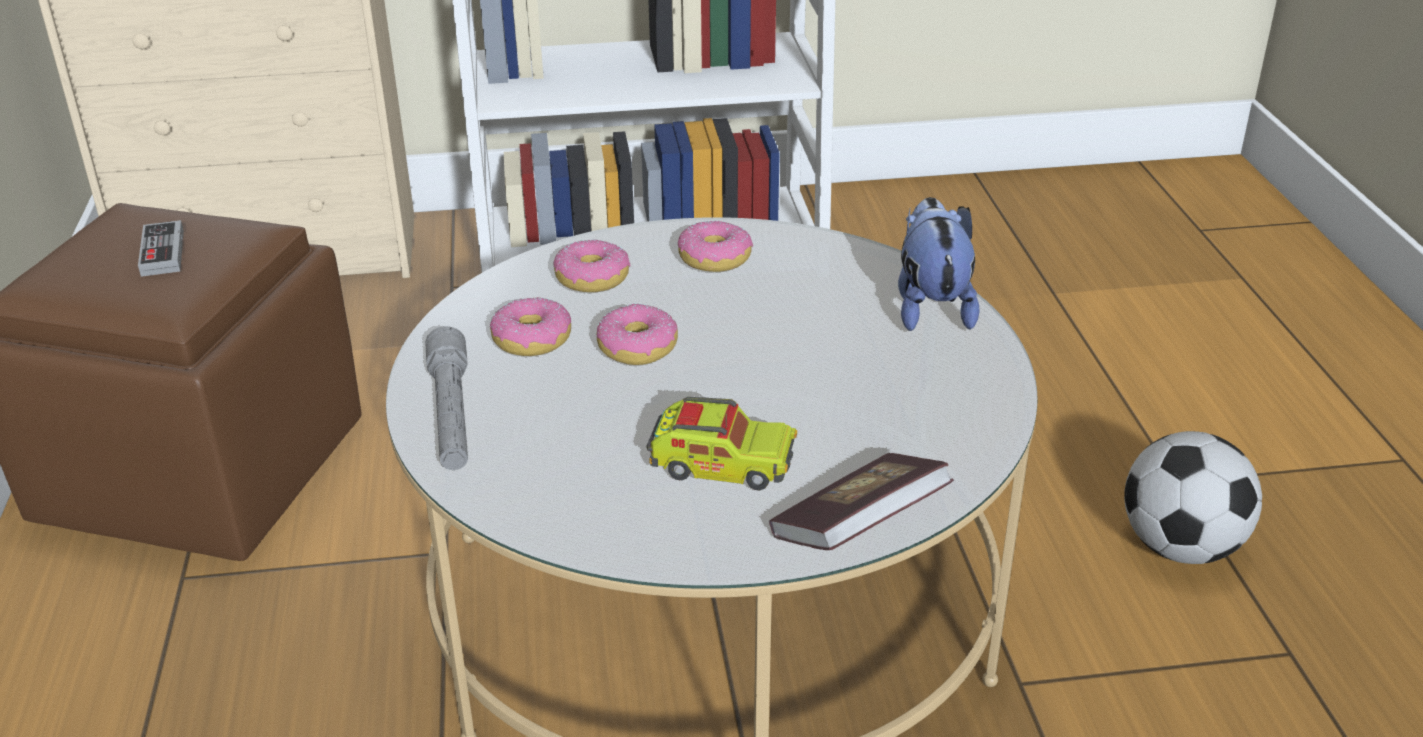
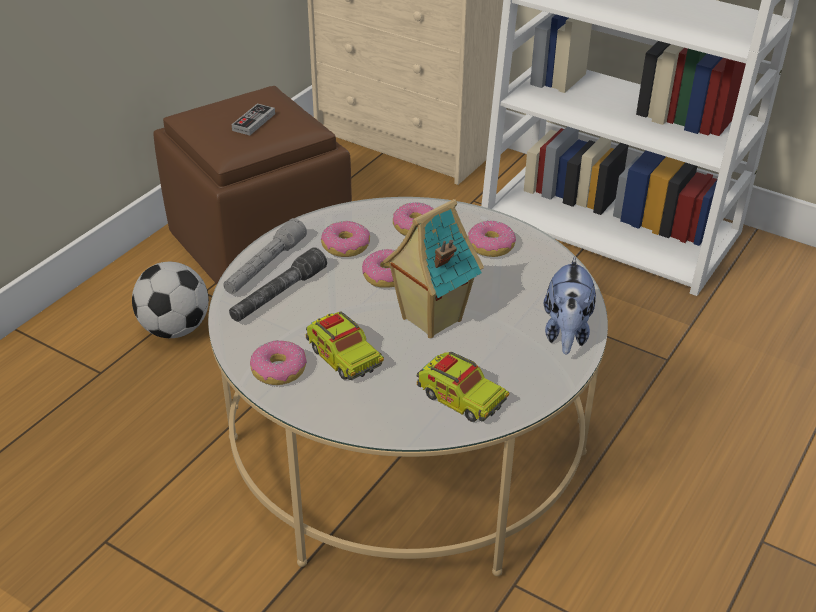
camera: 40 degrees right, 5 degrees up
book [769,453,954,550] -> none
plush toy [898,197,979,331] -> plush toy turned 150 degrees clockwise [544,256,596,355]
football [1124,431,1262,564] -> football moved to [132,262,209,338]
none -> grey flashlight [229,247,327,322]
none -> donut [250,340,307,385]
none -> toy house [383,199,484,338]
none -> toy truck [417,352,509,422]

